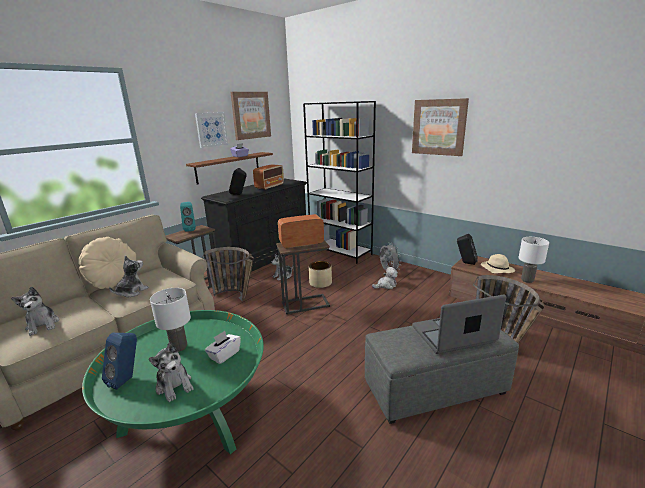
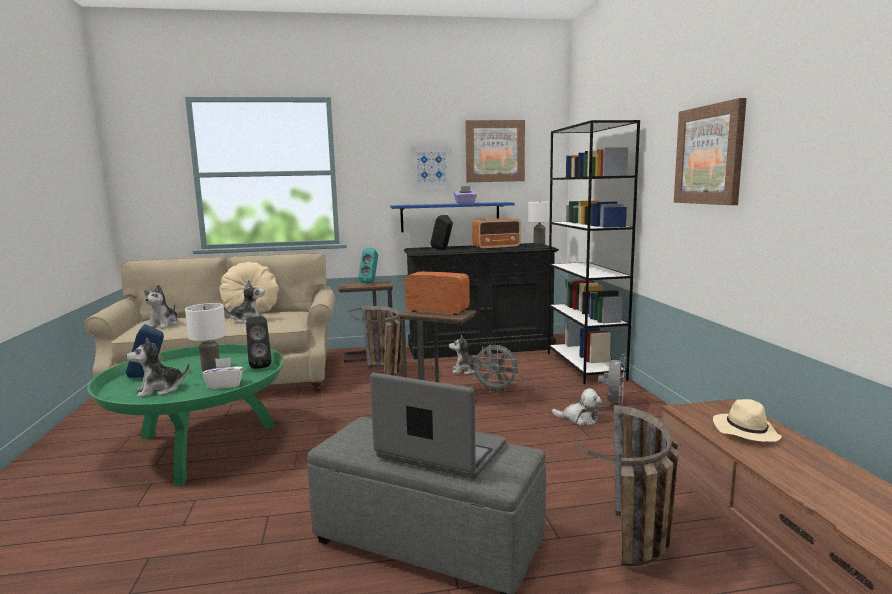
camera: 40 degrees right, 10 degrees down
plush toy [149,342,194,402] -> plush toy turned 60 degrees clockwise [126,338,190,398]
brown shelf [186,152,273,185] -> blue shelf [390,202,515,232]
beige planter [309,261,332,288] -> grey fan [470,344,519,393]
black speaker [457,234,478,265] -> black speaker moved to [246,316,271,369]
white table lamp [519,237,549,283] -> white table lamp moved to [528,201,550,245]

